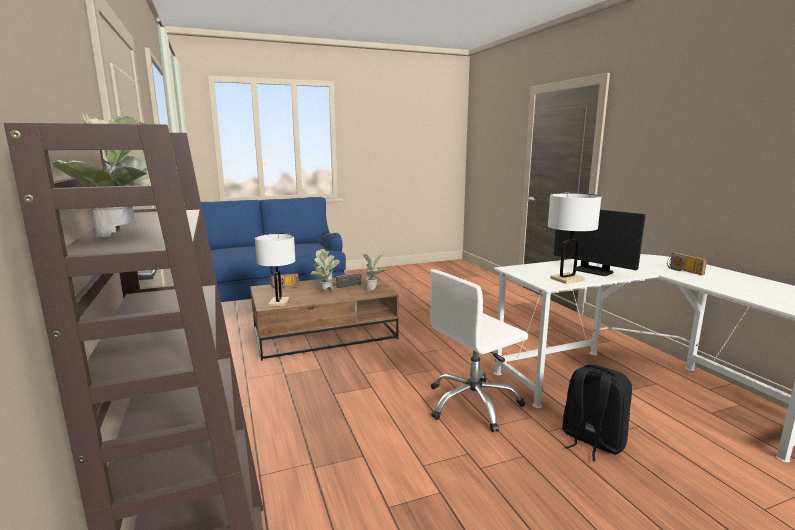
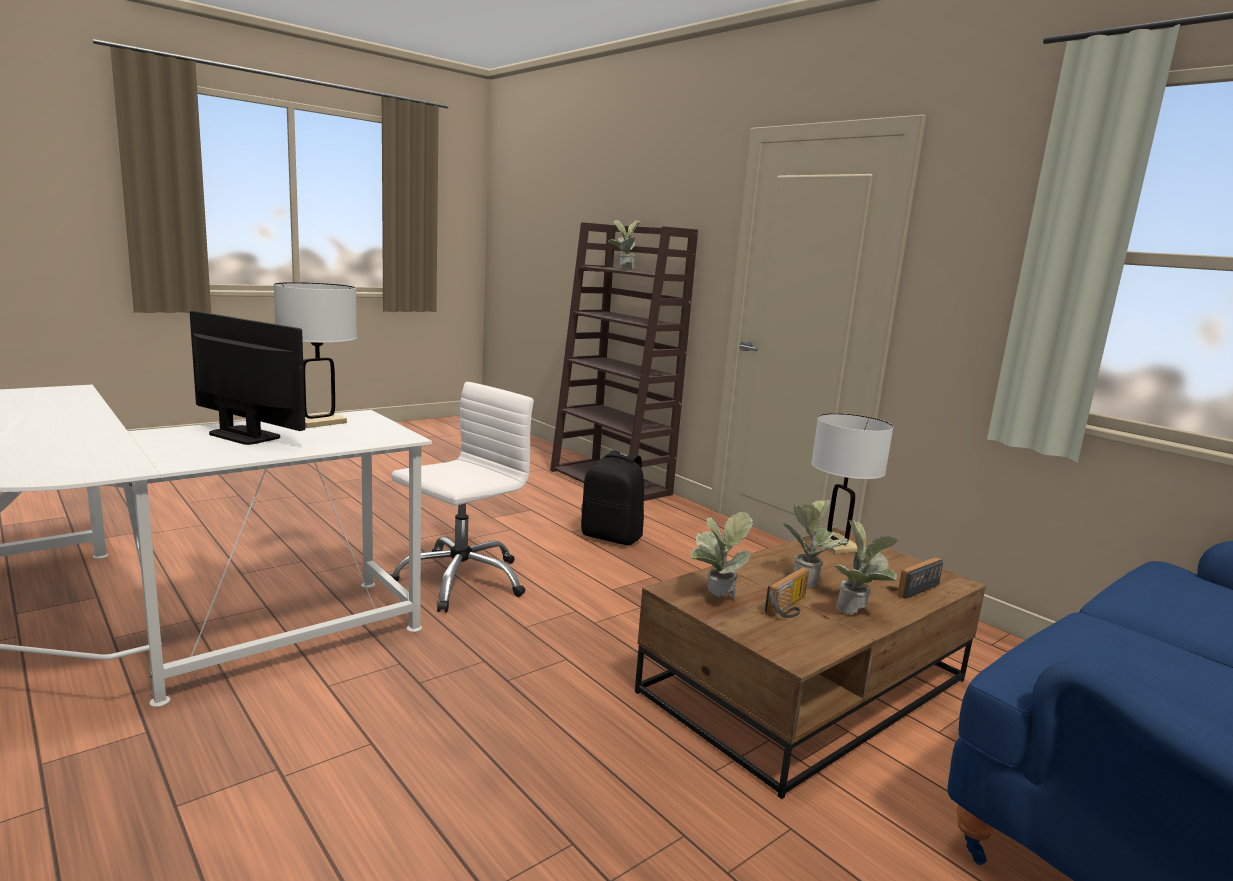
camera: 160 degrees right, 0 degrees up
black backpack [562,364,632,462] -> black backpack moved to [581,450,644,545]
radio [667,252,707,275] -> none

